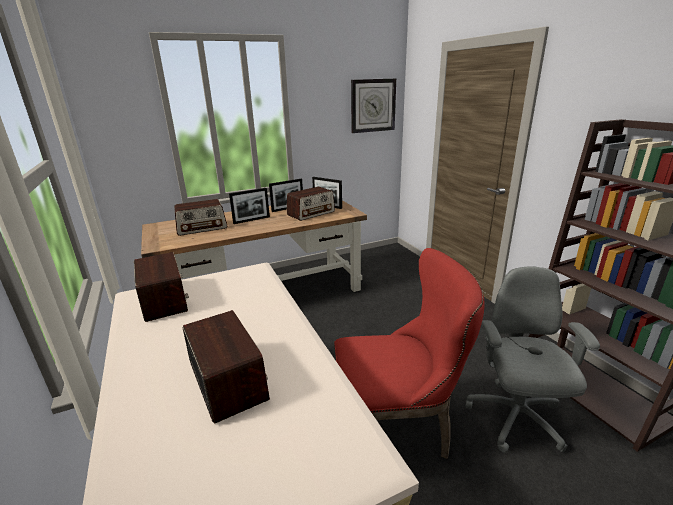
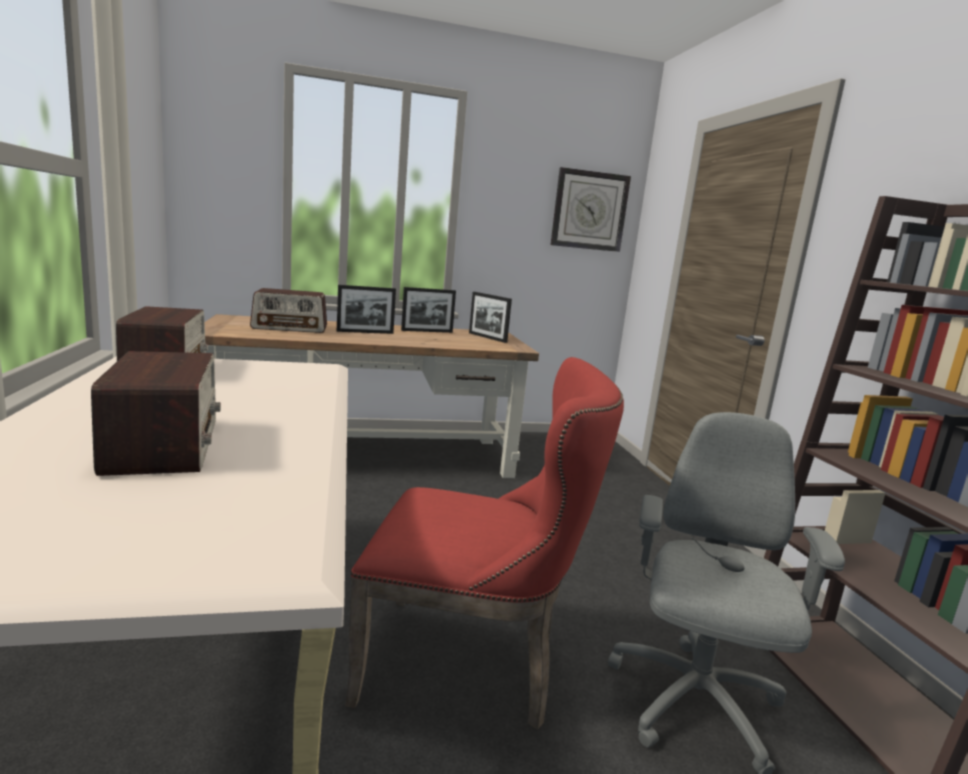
camera: 10 degrees right, 10 degrees down
radio [287,187,335,221] -> none

